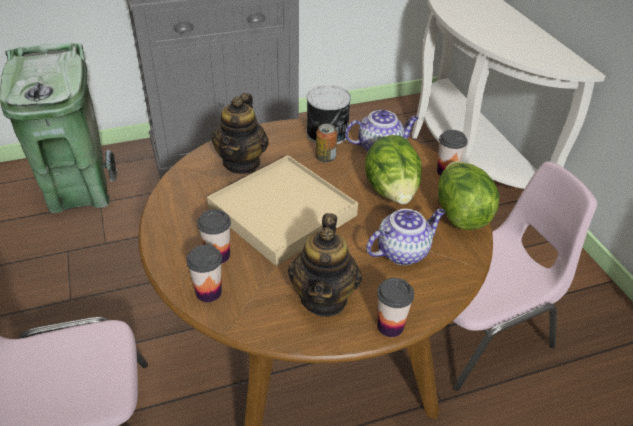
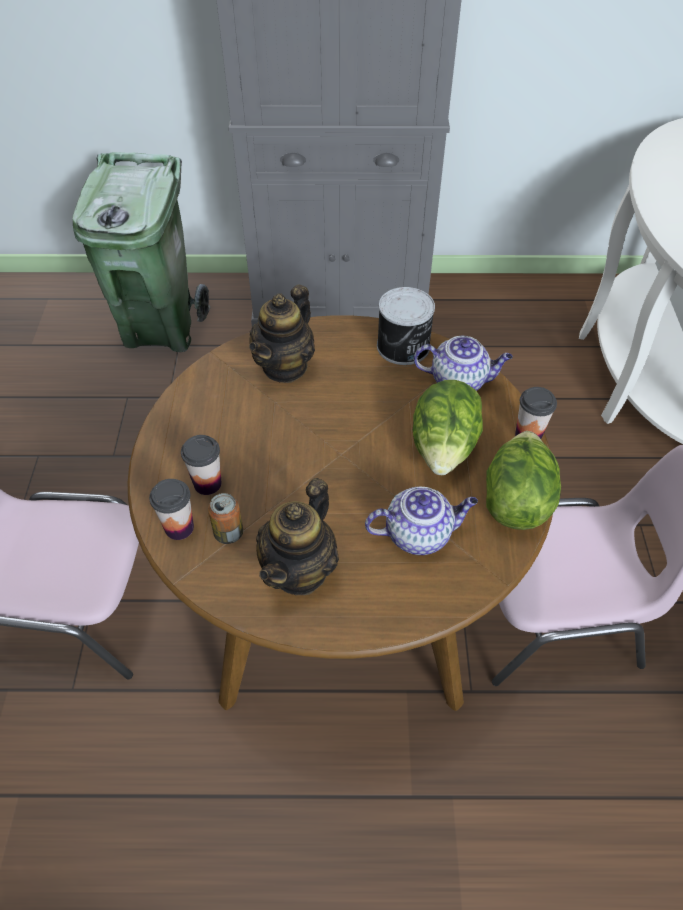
camera: 20 degrees right, 10 degrees up
beige tray [207,155,358,266] -> none
can [316,124,337,163] -> can moved to [208,493,243,544]
cup [377,278,414,337] -> none

